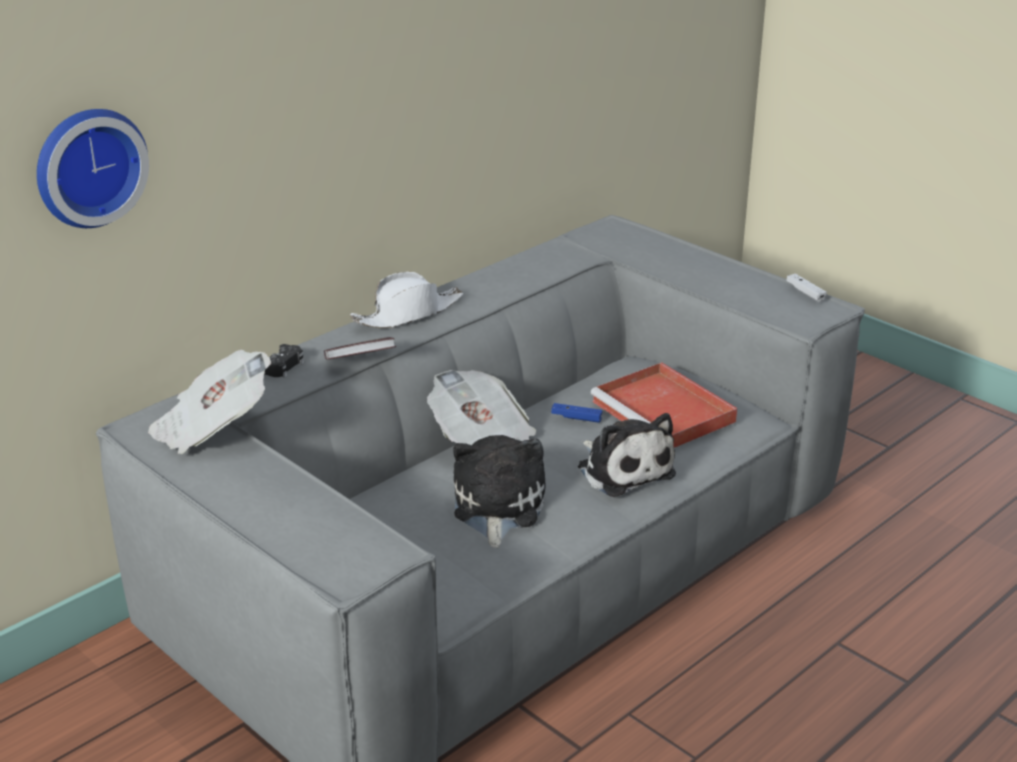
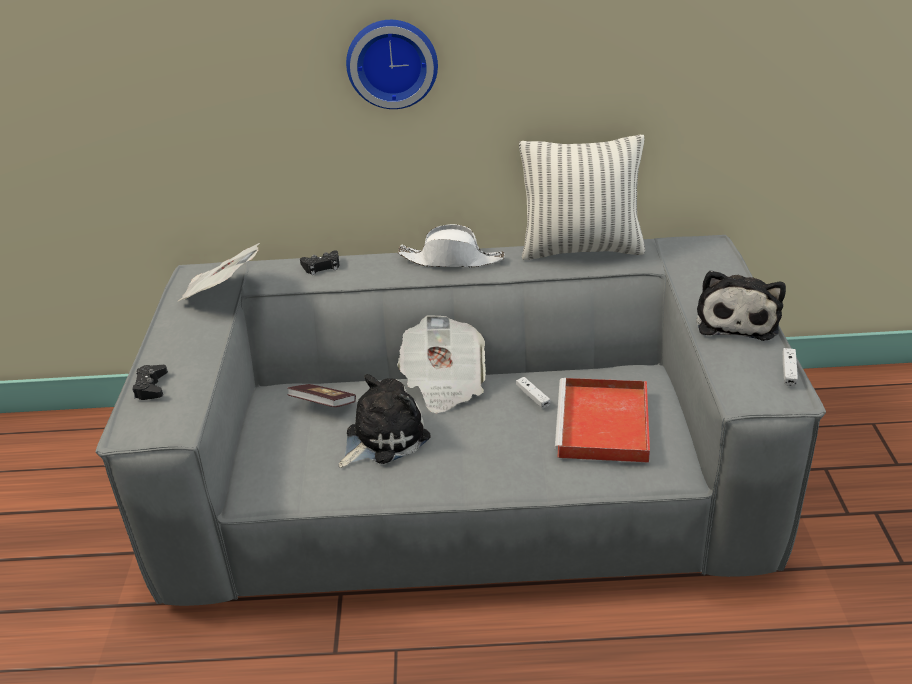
camera: 45 degrees right, 5 degrees up
wall clock [37,109,149,228] -> wall clock moved to [346,20,438,109]
book [324,337,397,360] -> book moved to [287,384,356,407]
blue game controller [551,403,602,423] -> white game controller [516,377,550,409]
plush toy [578,413,676,497] -> plush toy moved to [696,270,786,341]
none -> black game controller [132,365,168,400]
none -> pillow [519,135,645,260]

